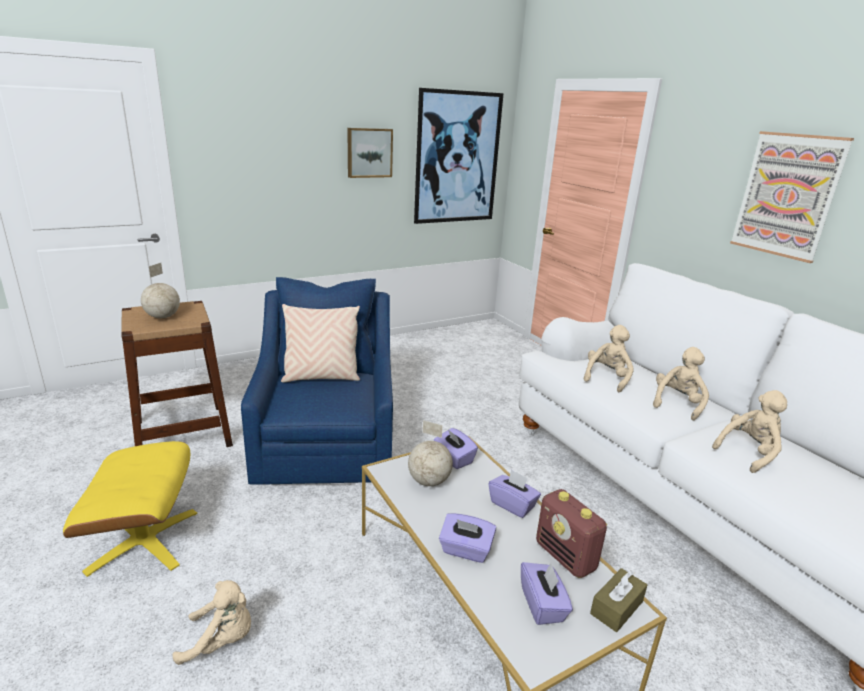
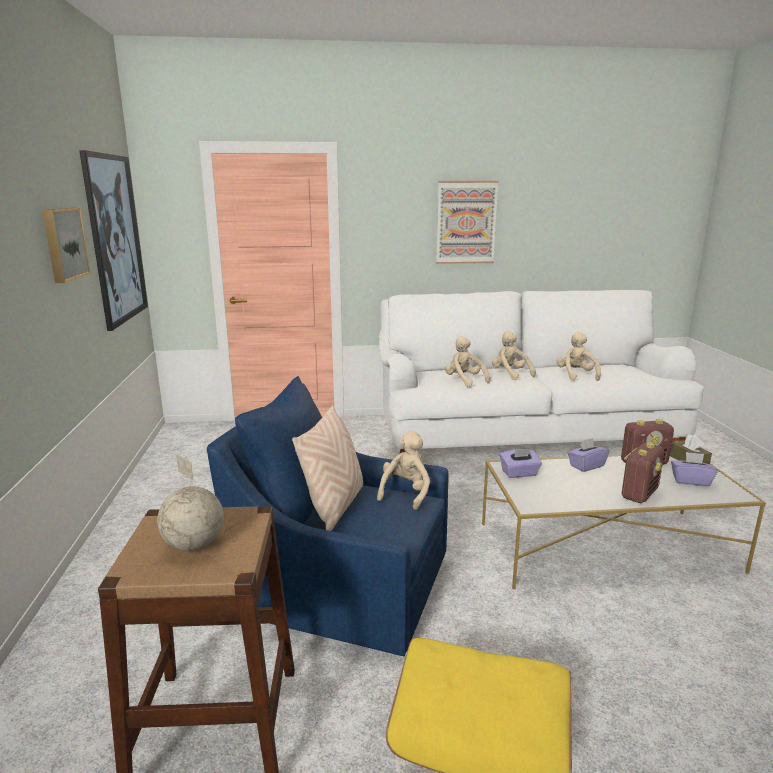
camera: 65 degrees left, 5 degrees down
beige plush toy [172,580,251,665] -> beige plush toy moved to [377,431,430,510]
globe [408,420,453,486] -> none
purple tissue box [439,513,496,563] -> radio [622,442,664,503]

